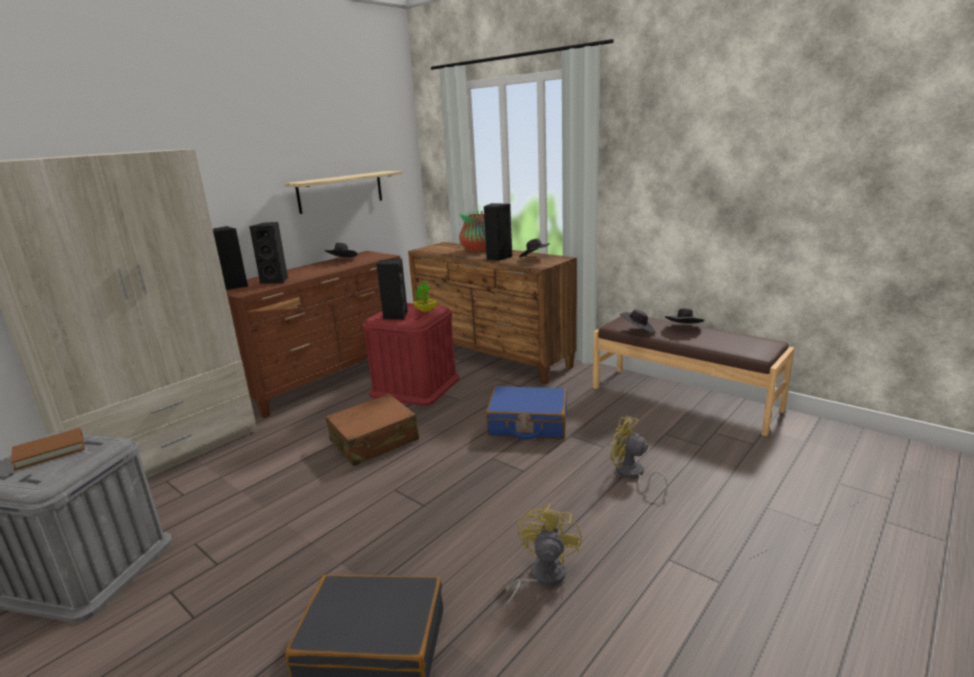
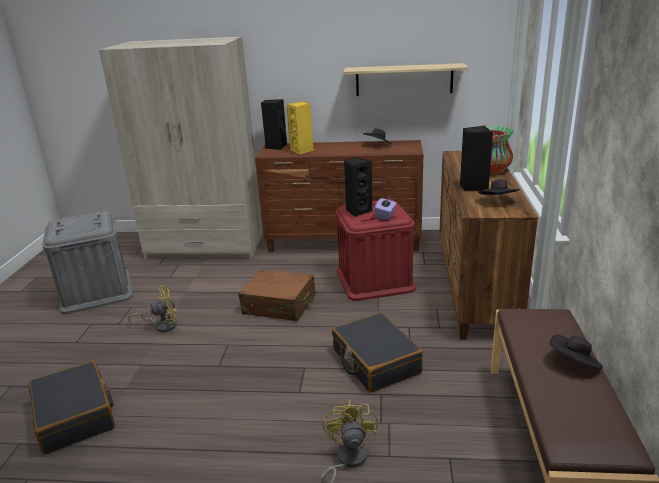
camera: 55 degrees right, 5 degrees up
brown book [11,428,85,471] -> none
black speaker [250,222,288,284] -> yellow speaker [286,101,314,154]
potted plant [413,280,437,312] -> purple tissue box [374,196,396,220]
blue suitcase [486,386,567,440] -> black suitcase [332,312,423,393]
yellow fan [504,504,582,611] -> yellow fan moved to [128,285,177,332]
black hat [620,310,655,333] -> none

